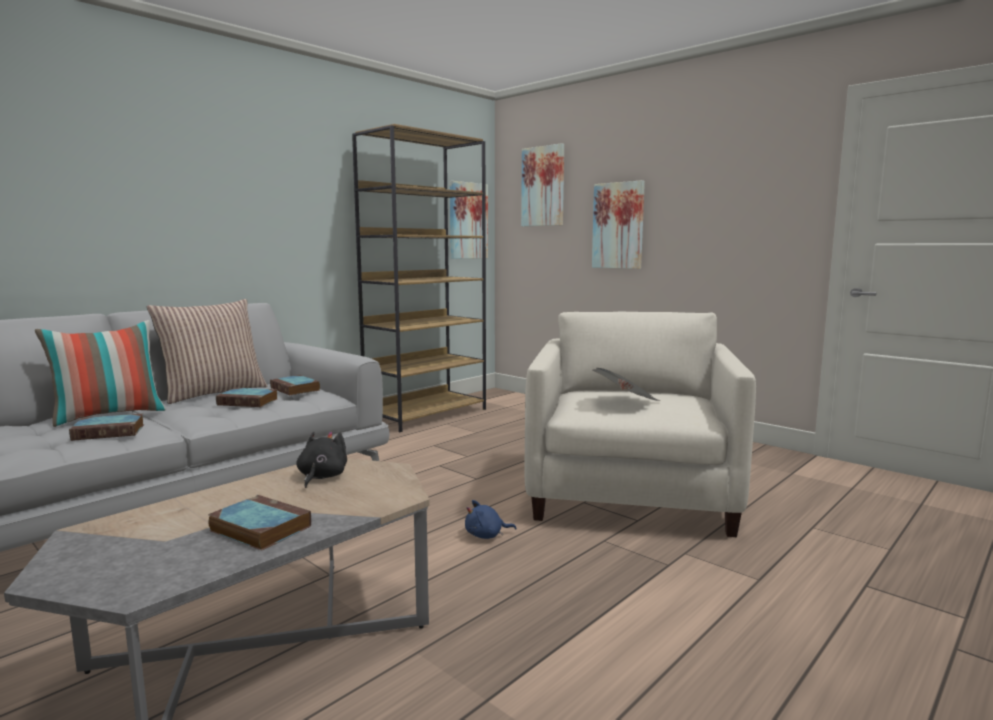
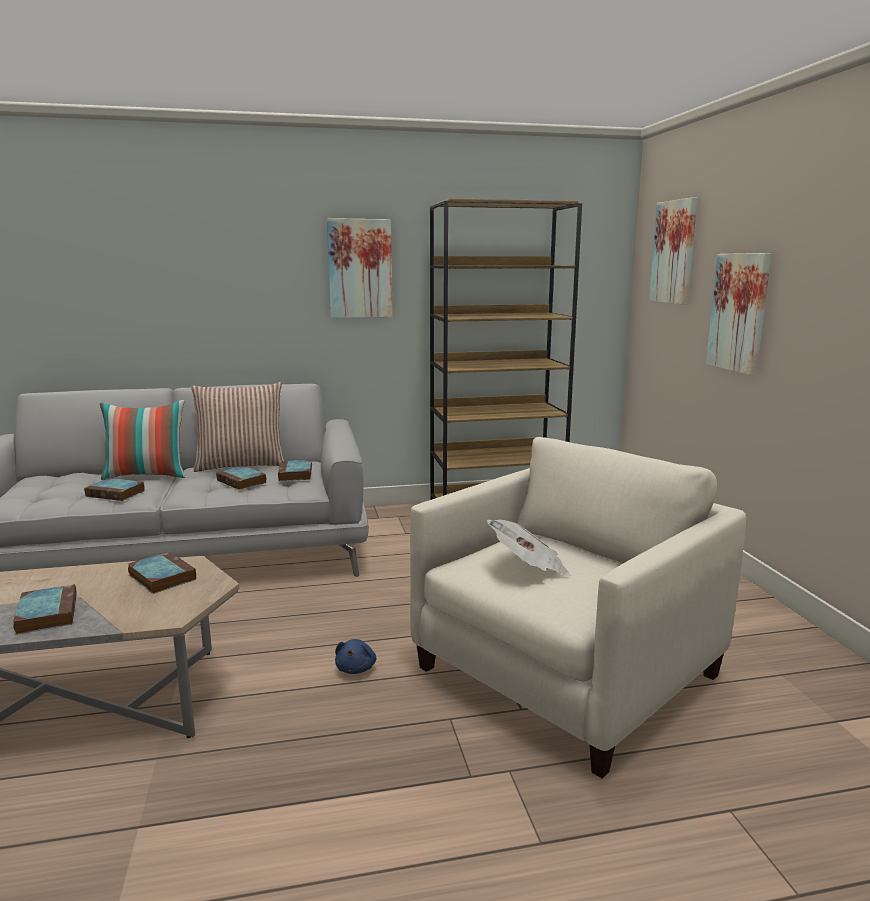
camera: 35 degrees right, 5 degrees up
black plush toy [296,432,347,488] -> book [128,552,196,594]
picture [450,181,488,259] -> picture moved to [327,218,393,318]
blue plush toy [465,500,517,539] -> blue plush toy turned 105 degrees counterclockwise [335,639,376,674]

